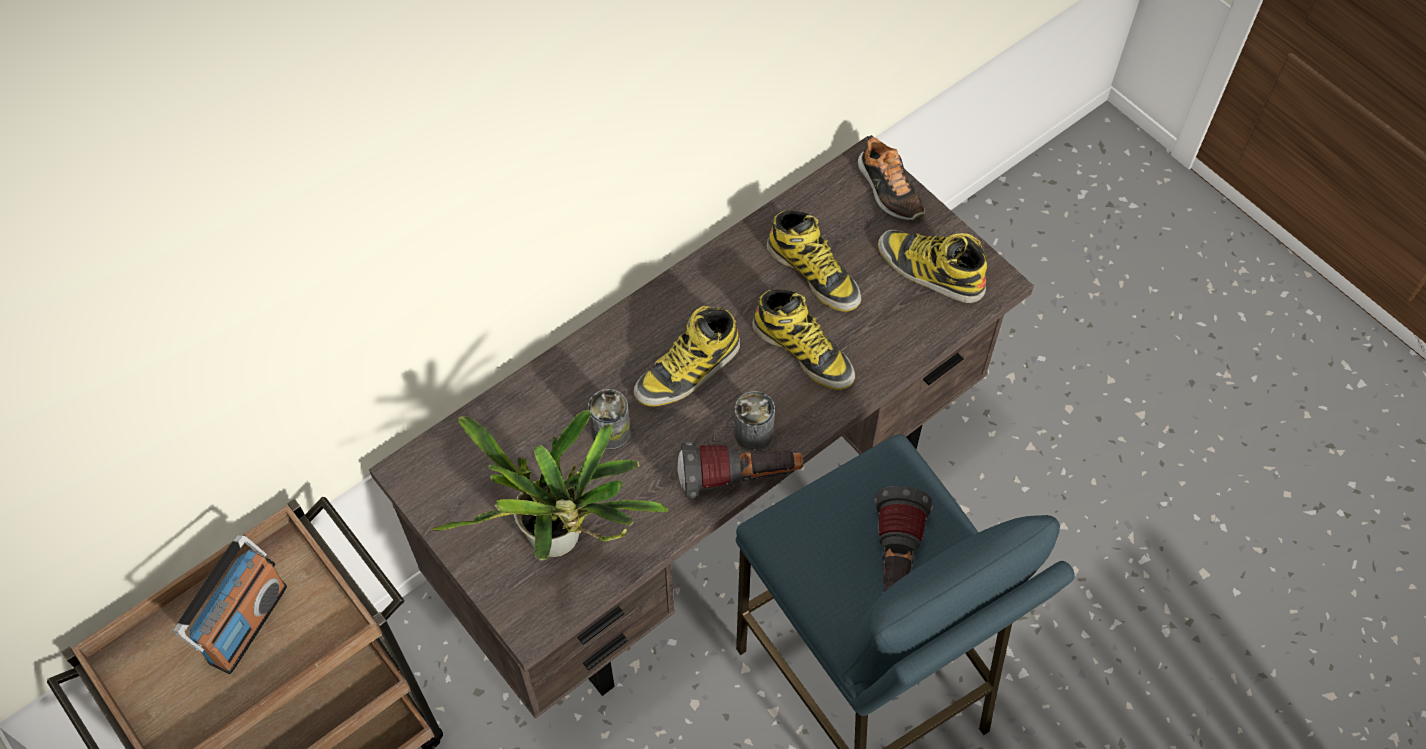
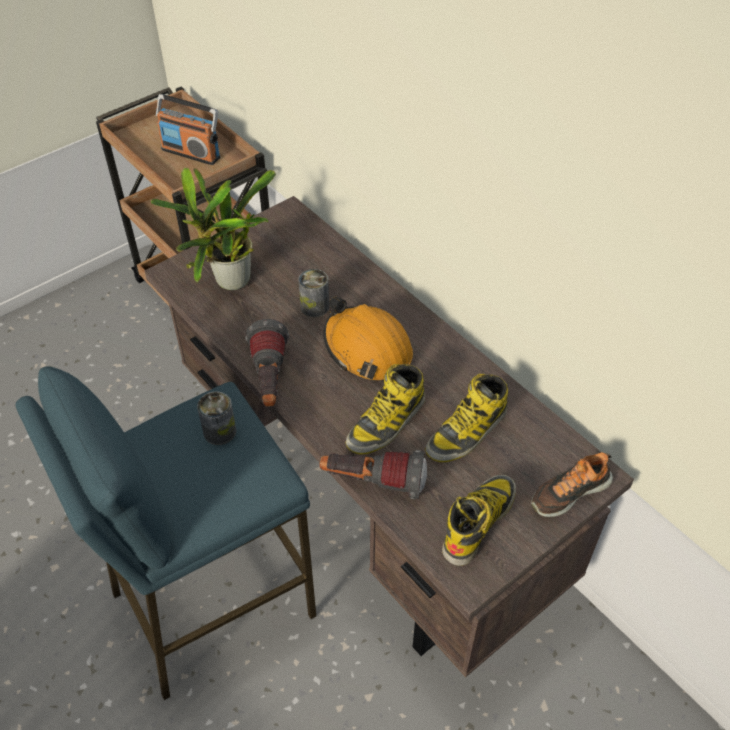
camera: 90 degrees right, 10 degrees down
boot [634,305,740,407] -> orange hard hat [323,297,413,381]
can [734,391,775,451] -> can moved to [197,392,236,445]
flashlight [874,486,933,593] -> flashlight moved to [320,450,427,499]

